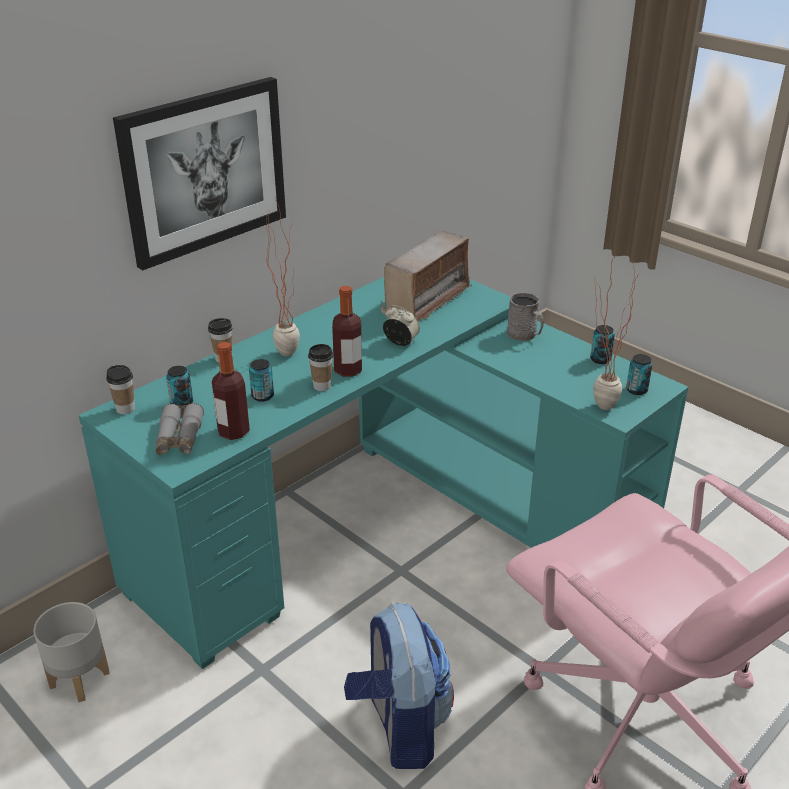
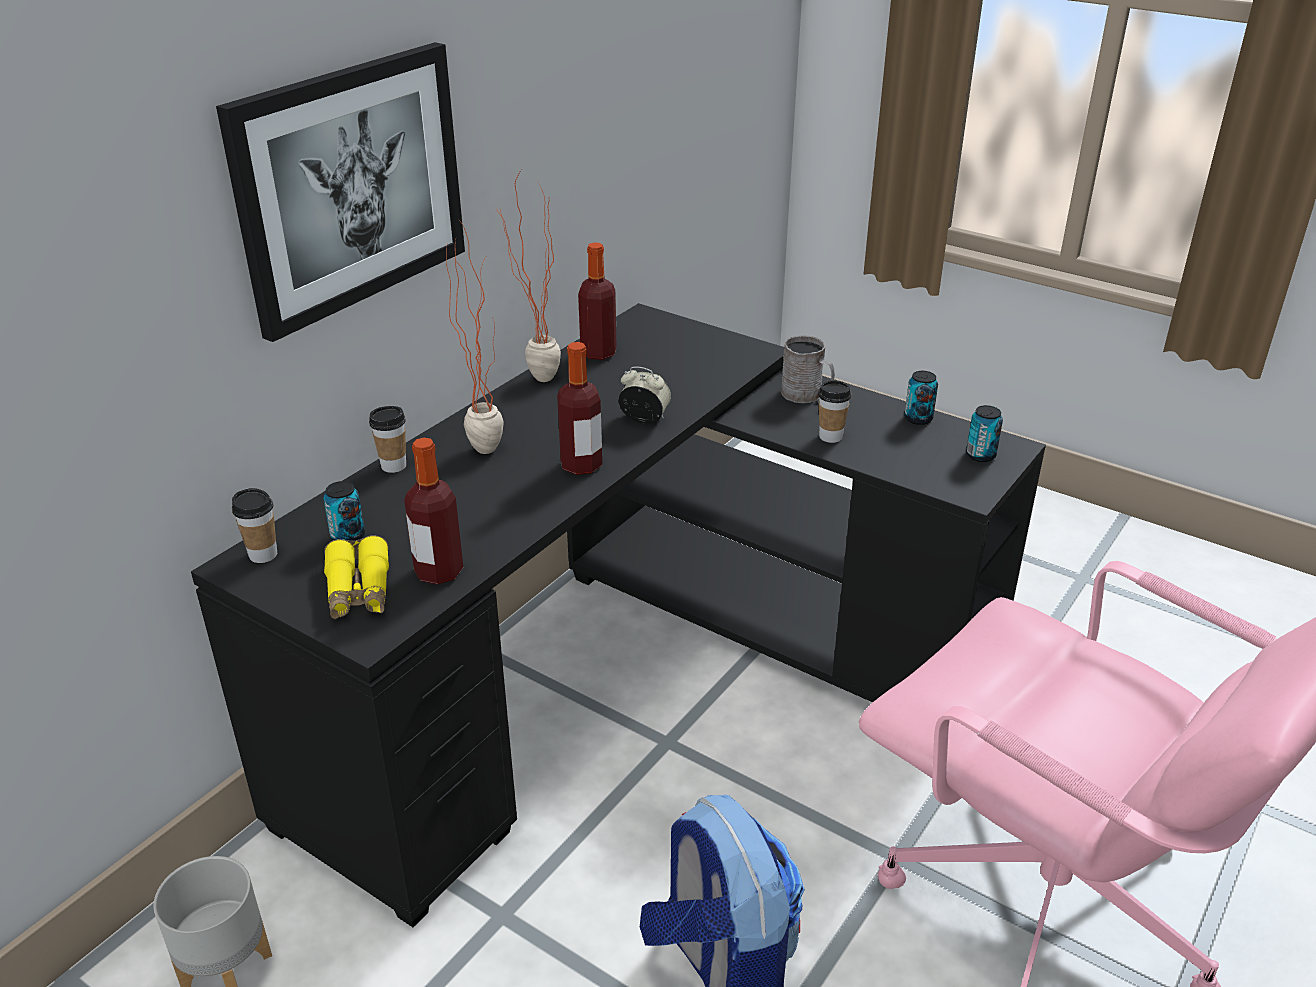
camera: 10 degrees left, 0 degrees up
turquoise desk [79,277,688,669] -> black desk [191,303,1046,927]
grey binoculars [156,403,204,455] -> yellow binoculars [324,535,389,619]
can [249,359,274,402] -> none
cup [308,344,333,391] -> cup moved to [818,380,851,443]
radio [381,231,472,322] -> none
potted plant [593,252,639,410] -> potted plant moved to [496,170,561,382]
none -> bottle [578,243,617,360]

